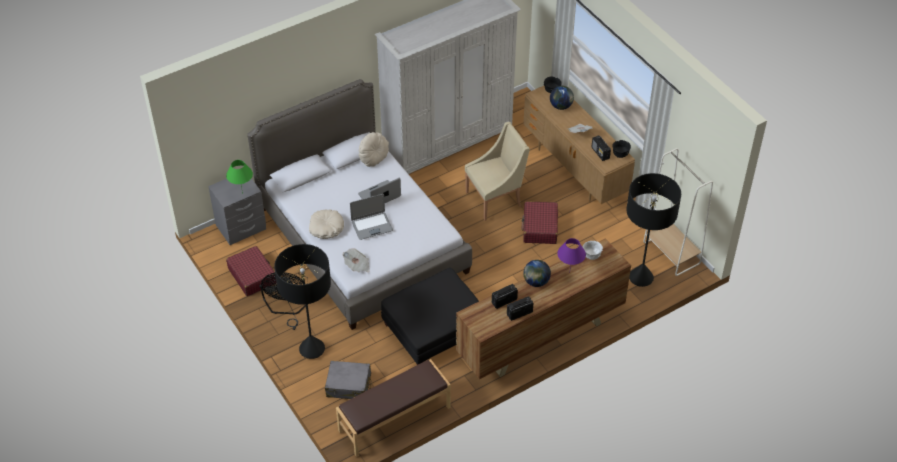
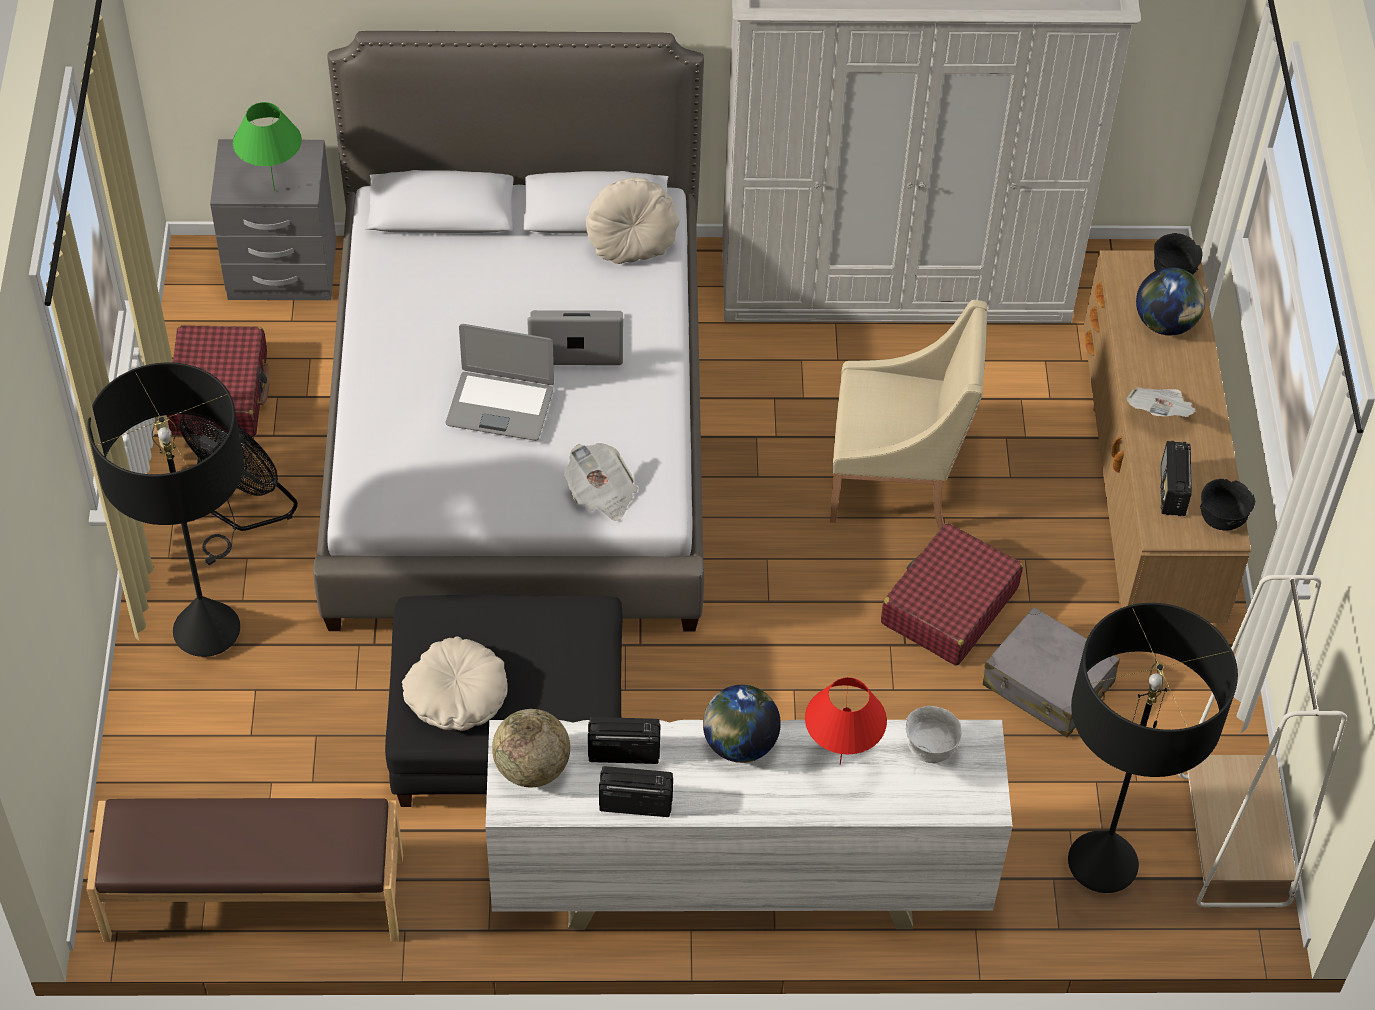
camera: 30 degrees right, 5 degrees up
beige pillow [309,209,344,239] -> beige pillow moved to [402,636,508,731]
grey suitcase [325,361,371,399] -> grey suitcase moved to [983,607,1120,737]
newspaper [343,248,370,272] -> newspaper moved to [564,443,638,521]
brown cabinet [456,238,631,380] -> white cabinet [486,720,1012,930]
purple table lamp [557,238,586,267] -> red table lamp [805,677,887,765]
none -> globe [492,709,570,787]

